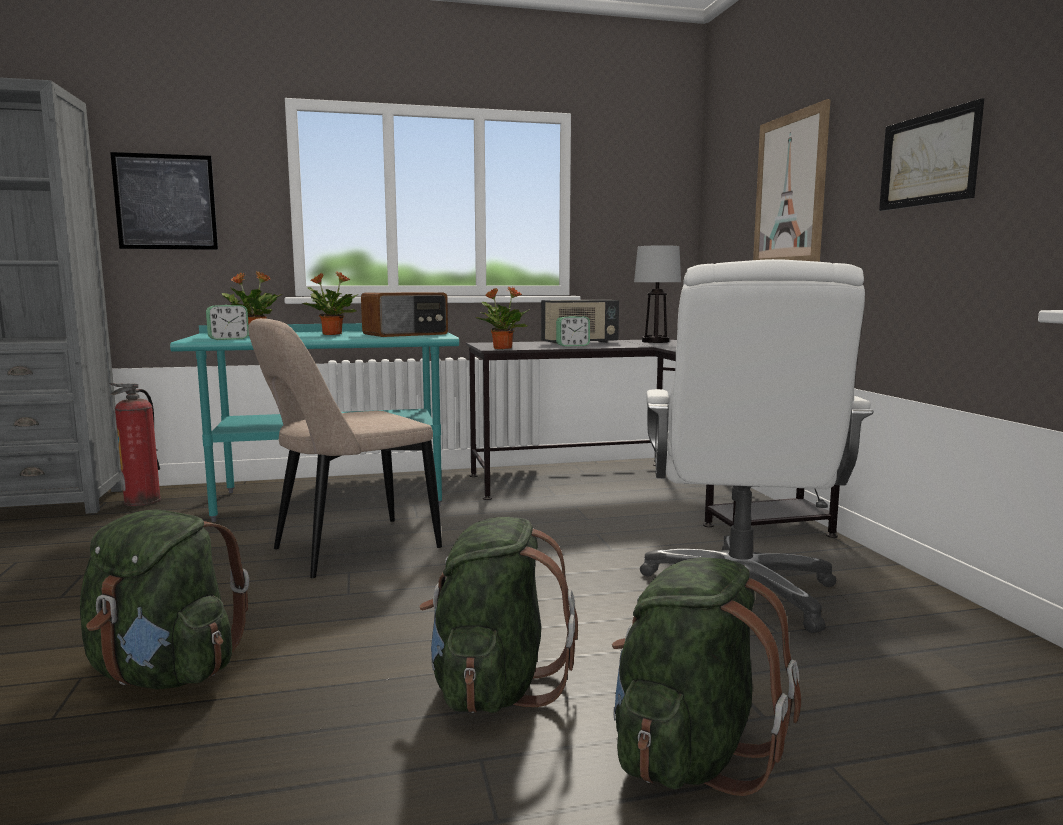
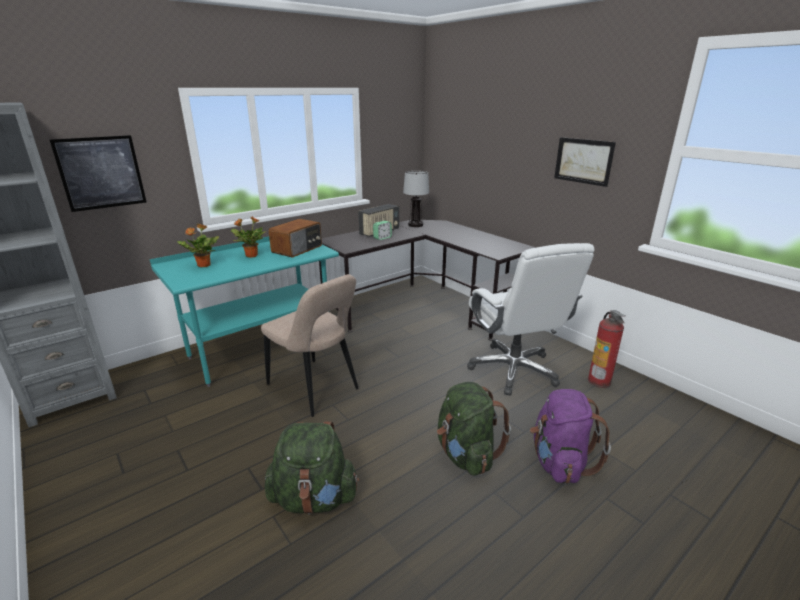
camera: 25 degrees left, 15 degrees up
fire extinguisher [109,383,161,506] -> fire extinguisher moved to [588,310,625,388]
alarm clock [206,305,249,340] -> none
beige chair [248,318,442,578] -> beige chair turned 75 degrees counterclockwise [261,274,359,417]
potted plant [475,286,530,349] -> none
green backpack [612,557,801,796] -> purple backpack [530,389,611,484]
picture [753,99,831,262] -> none

